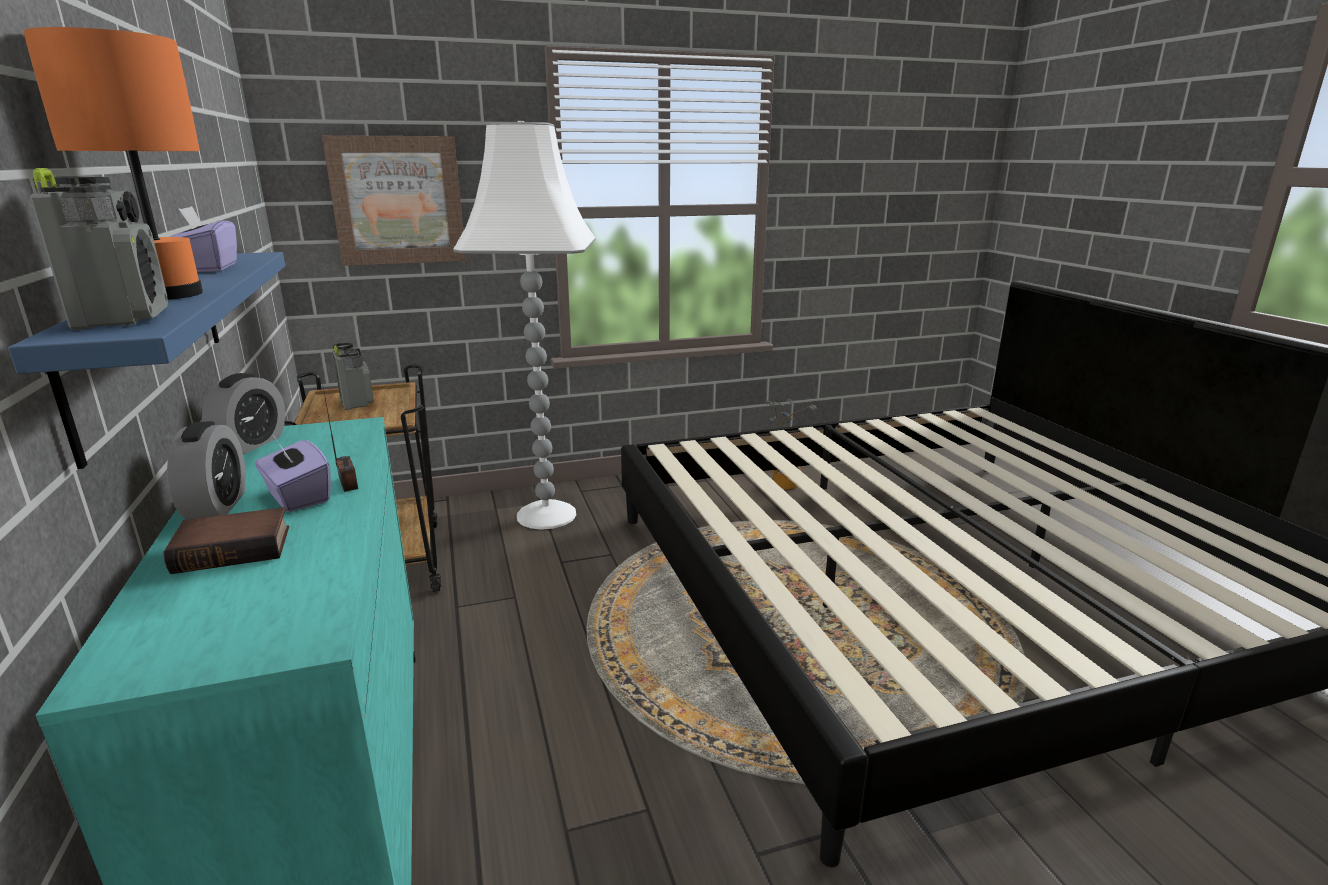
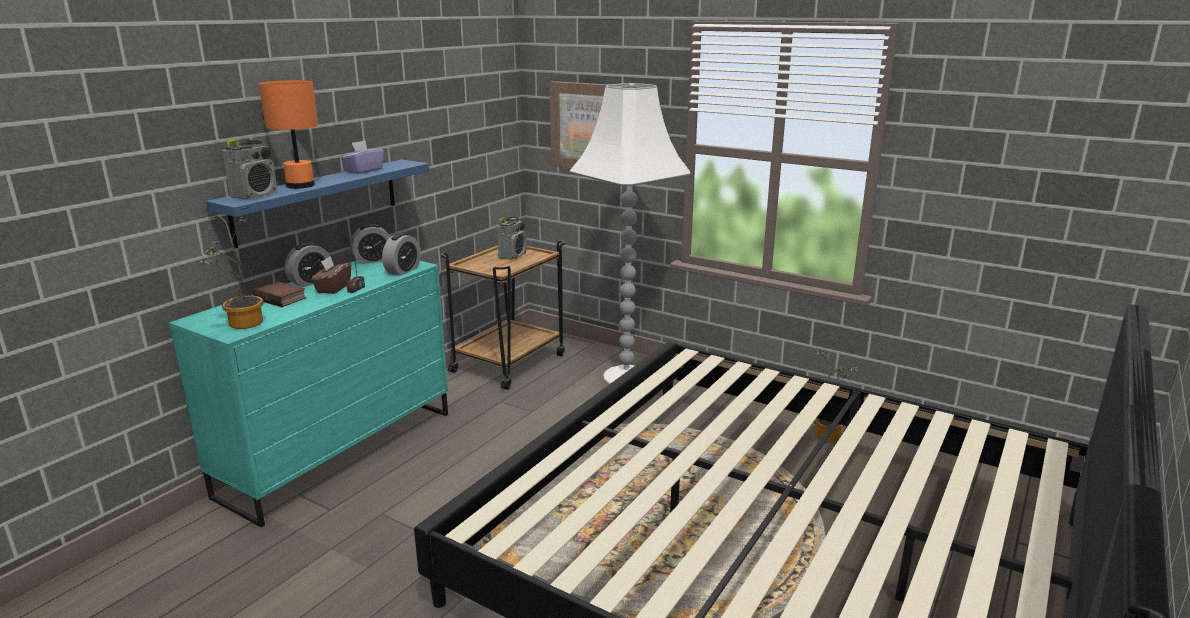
camera: 50 degrees right, 0 degrees up
purple tissue box [255,435,331,512] -> brown tissue box [311,256,351,294]
none -> potted plant [196,207,263,329]
none -> alarm clock [382,233,421,276]

